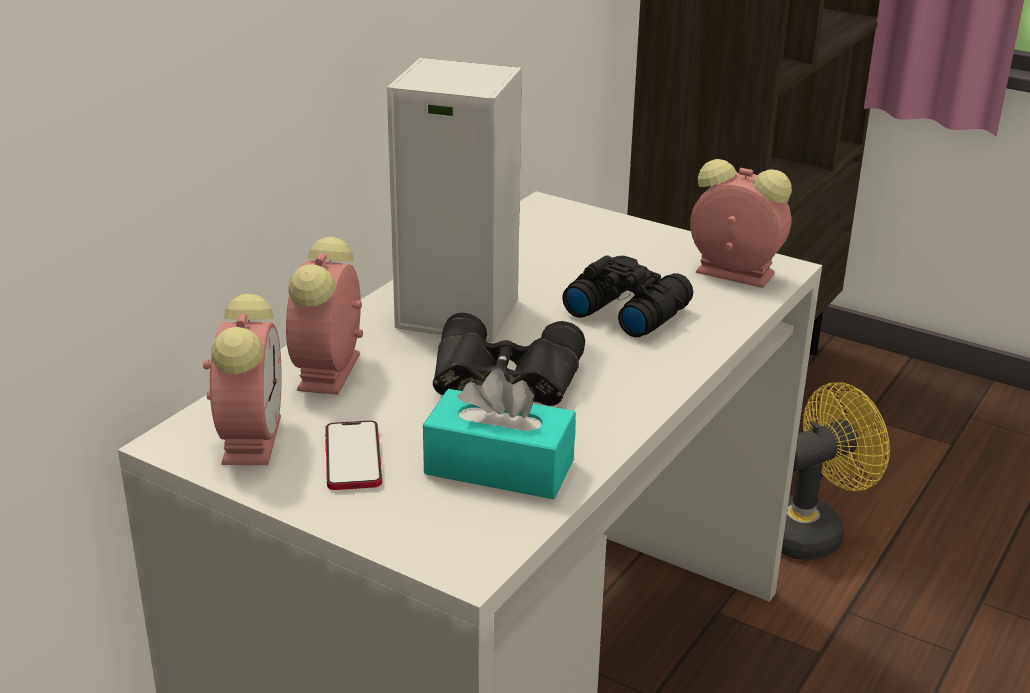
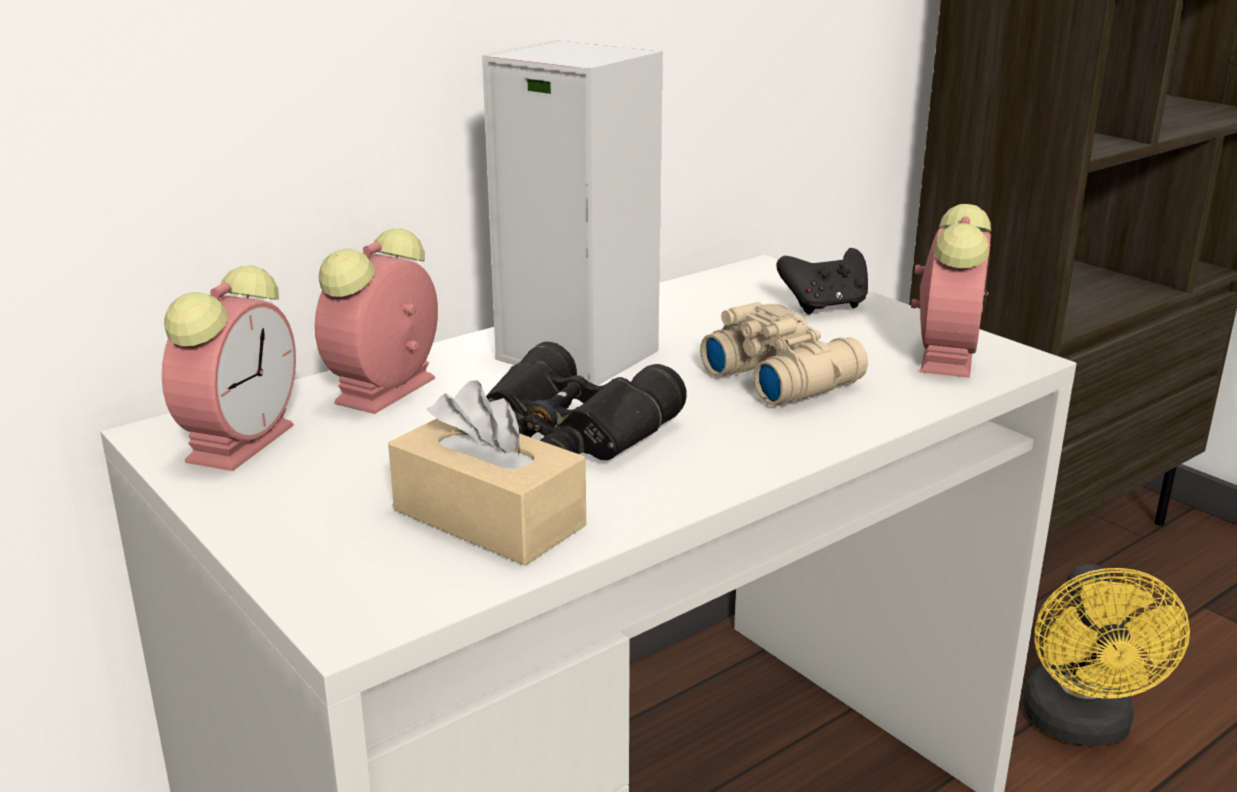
camera: 20 degrees right, 5 degrees down
phone [325,420,382,490] -> none
turquoise tissue box [423,369,576,499] -> beige tissue box [388,380,586,566]
black binoculars [562,255,693,337] -> beige binoculars [700,302,868,405]
alarm clock [690,159,792,288] -> alarm clock turned 60 degrees clockwise [911,204,991,378]
yellow fan [781,382,890,560] -> yellow fan turned 105 degrees clockwise [1023,564,1190,746]
none -> black game controller [776,248,868,315]

